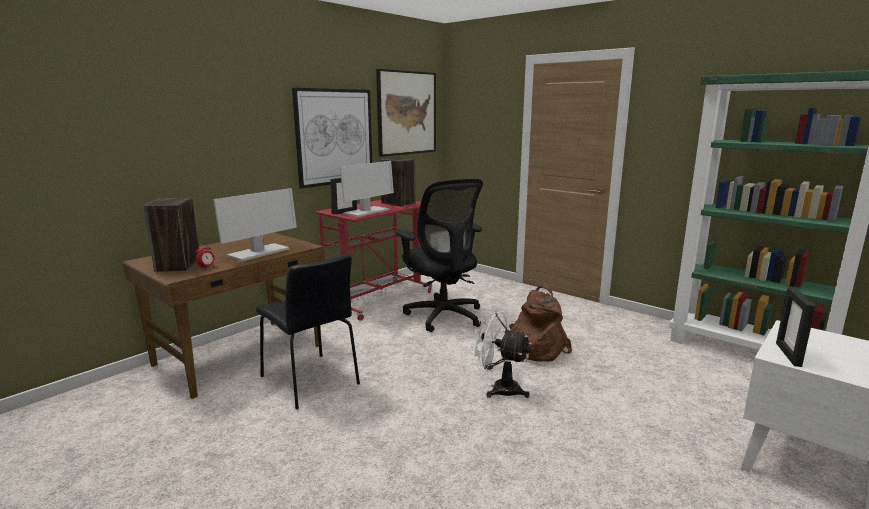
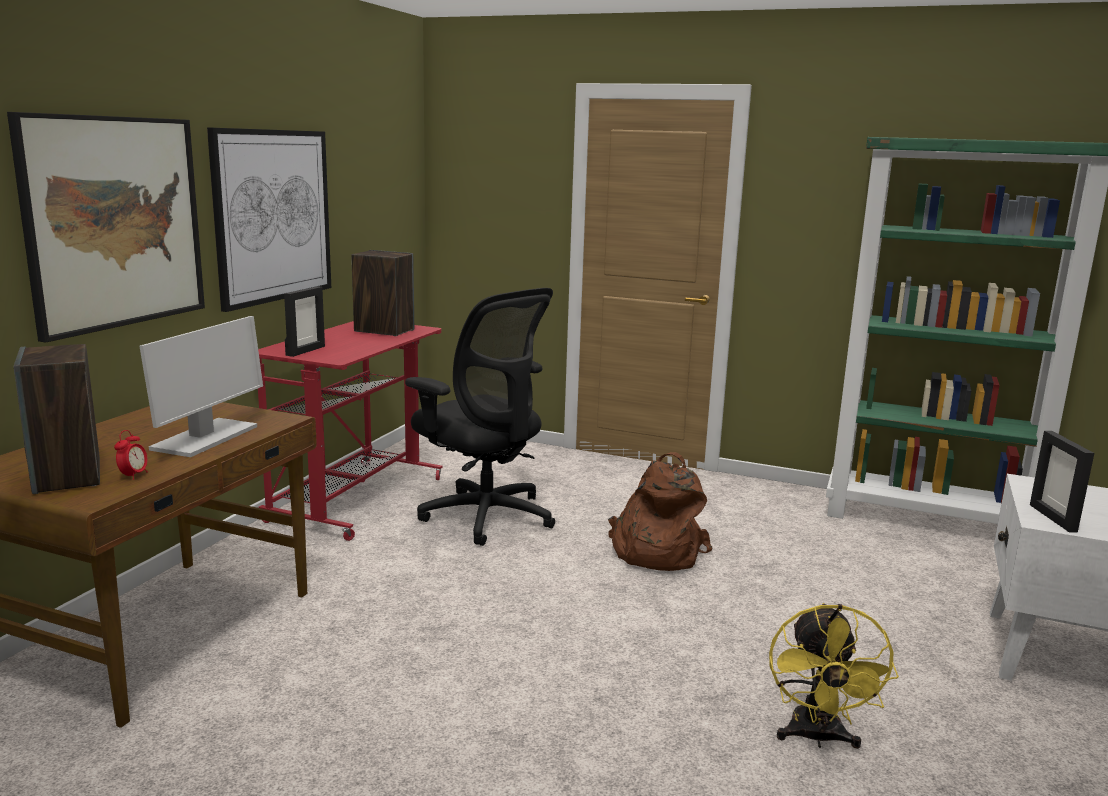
camera: 20 degrees left, 0 degrees up
black chair [256,255,360,409] -> none
monitor [340,161,394,217] -> none
picture [376,69,436,157] -> picture moved to [7,112,205,343]
white fan [470,310,531,398] -> none
none -> yellow fan [769,603,899,749]

